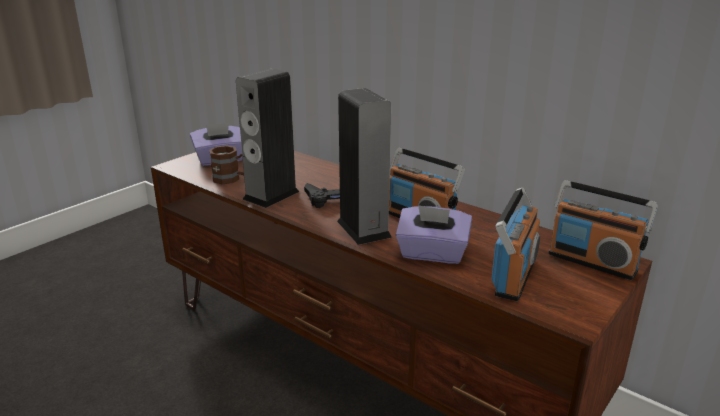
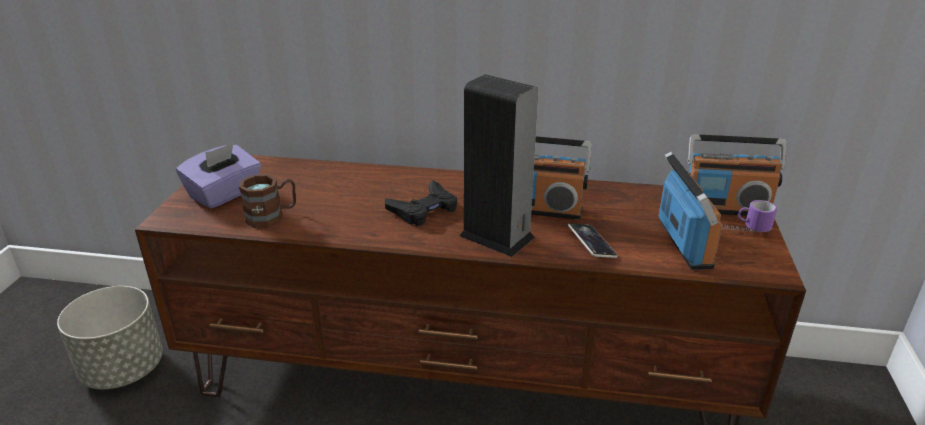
camera: 30 degrees left, 5 degrees up
speaker [236,69,299,208] -> none
purple tissue box [395,205,472,264] -> phone [568,223,618,258]
none -> grey planter [57,286,163,389]
none -> mug [722,200,777,232]

